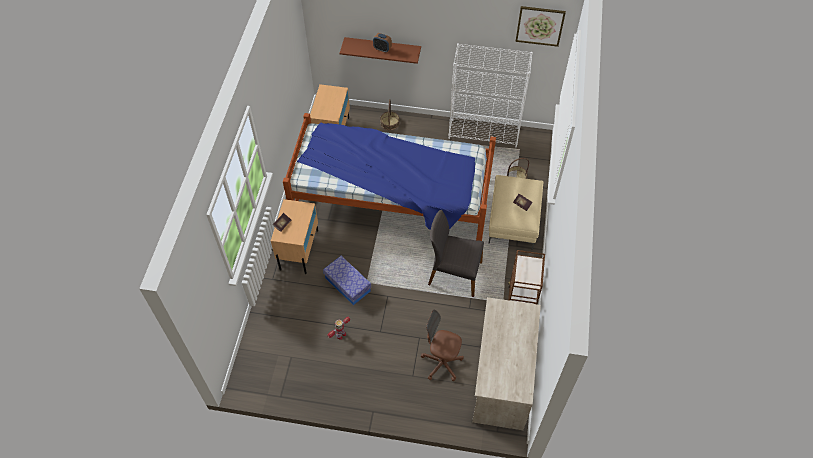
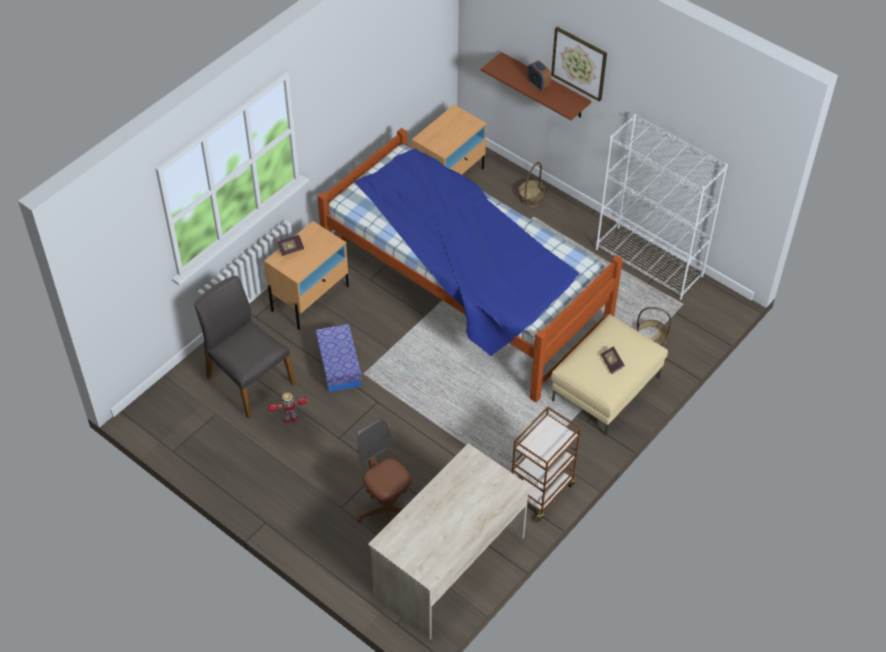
camera: 30 degrees right, 5 degrees down
grey chair [428,210,484,297] -> grey chair moved to [195,276,295,419]
picture [516,6,566,47] -> picture moved to [551,27,607,102]

